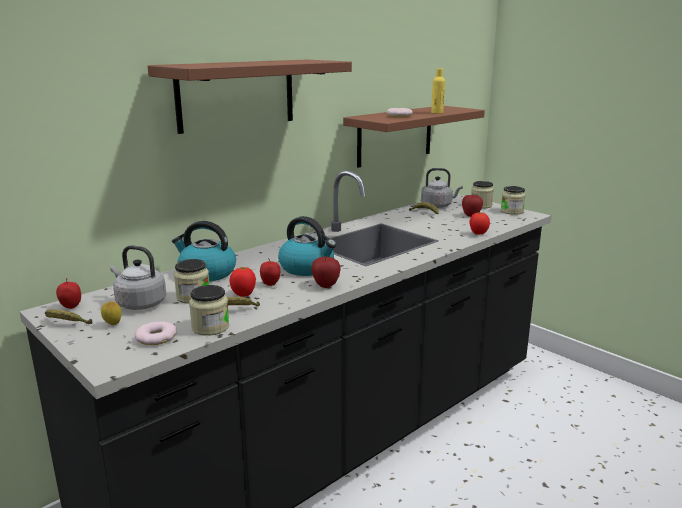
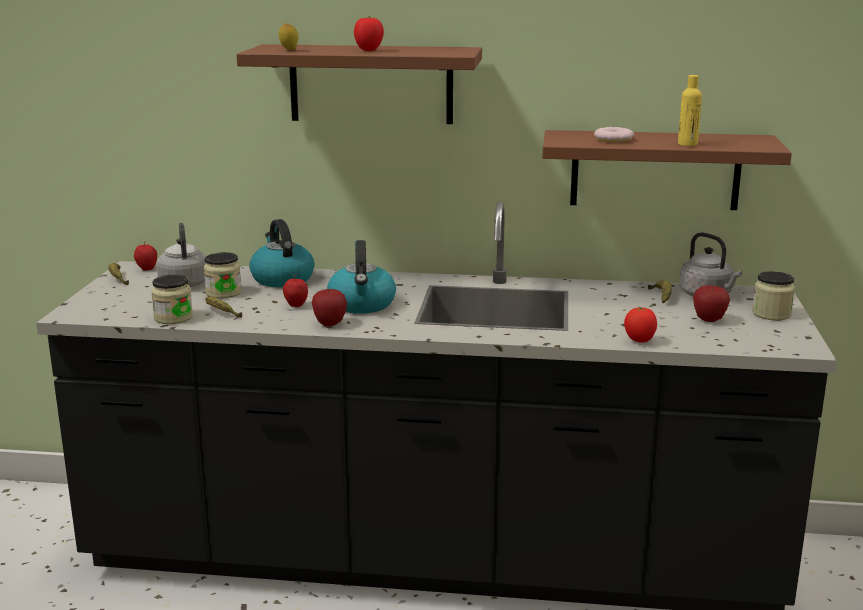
camera: 50 degrees right, 0 degrees up
lemon [101,301,122,325] -> lemon moved to [279,23,298,50]
donut [135,321,177,345] -> none
tomato [230,267,256,297] -> tomato moved to [354,16,384,51]
jar [501,186,526,215] -> none

